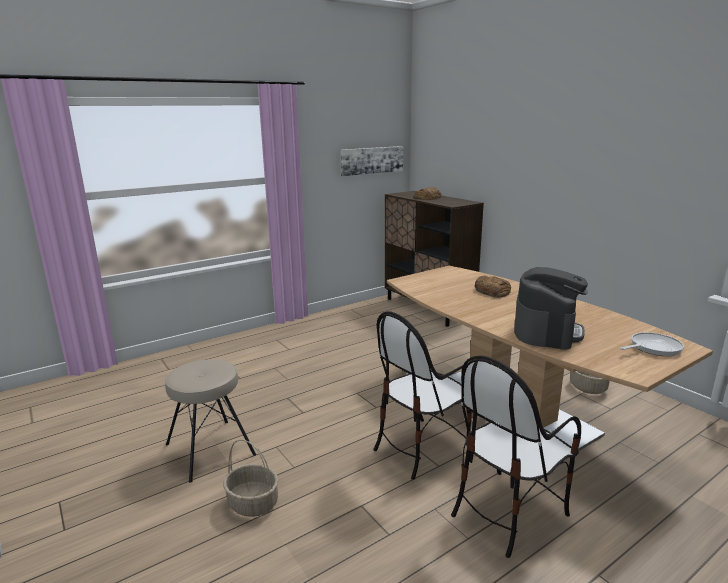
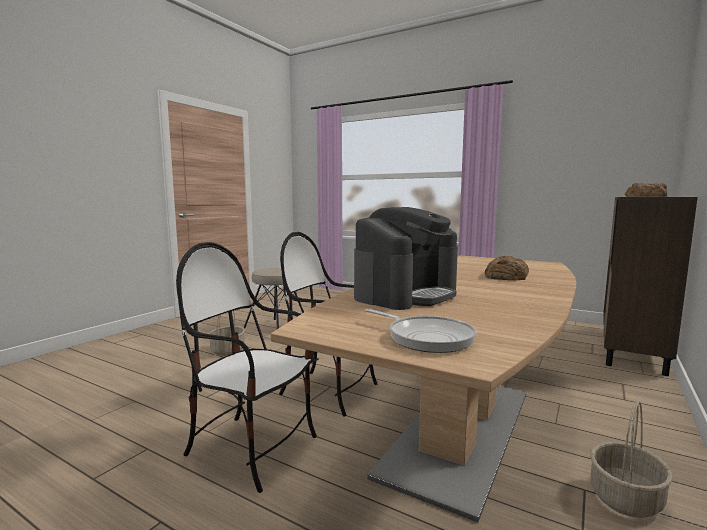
camera: 65 degrees right, 10 degrees down
picture [340,146,403,176] -> none
coffee machine [514,267,588,350] -> coffee machine turned 45 degrees counterclockwise [354,207,458,310]

